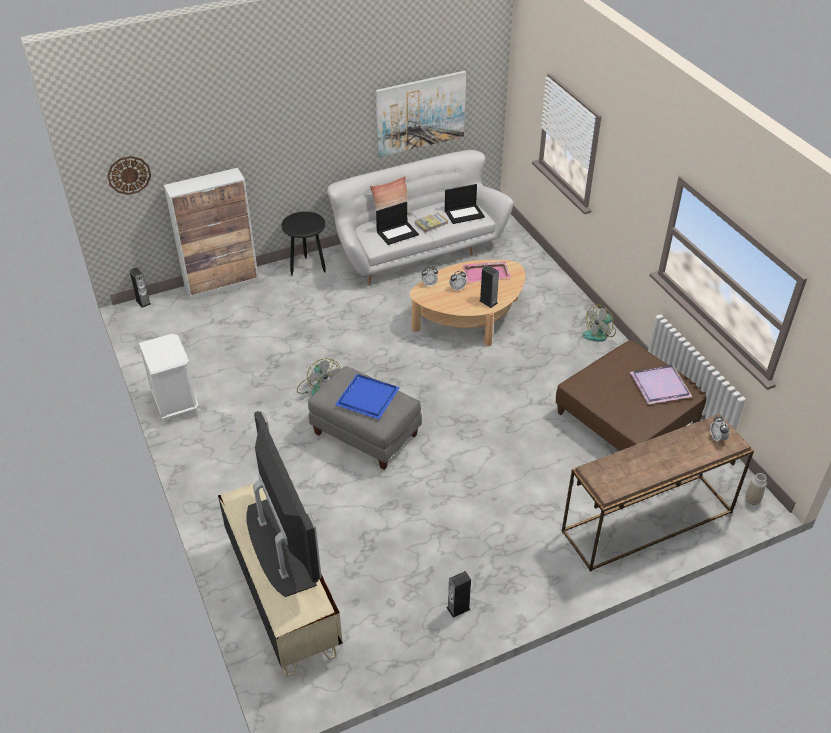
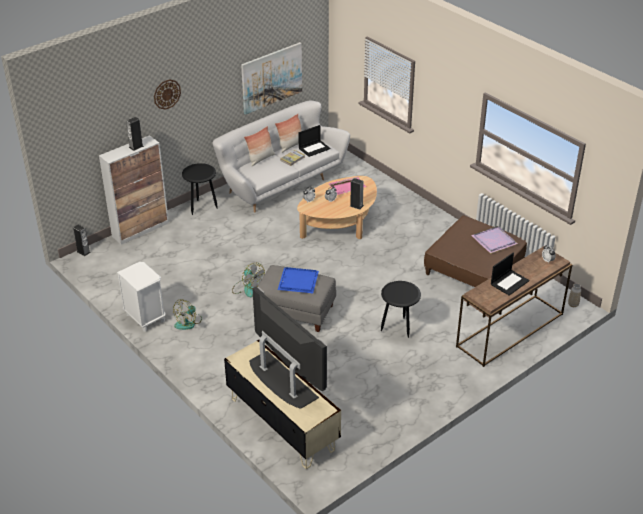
camera: 15 degrees left, 5 degrees down
wall clock [107,156,151,195] -> wall clock moved to [154,79,181,110]
laptop [376,202,419,245] -> laptop moved to [491,253,529,296]
speaker [446,571,471,618] -> speaker moved to [126,117,144,151]
fan [583,304,616,342] -> fan moved to [173,299,202,330]
none -> pillow [275,114,302,153]
none -> black side table [381,281,421,338]

